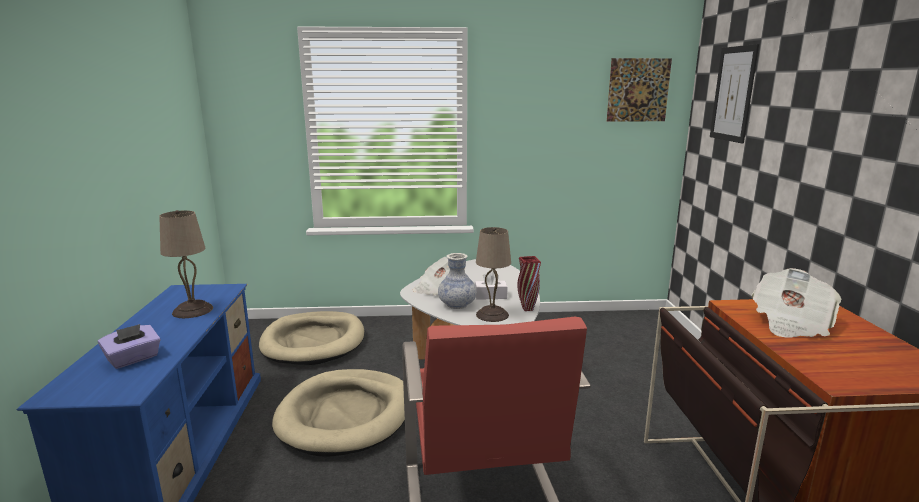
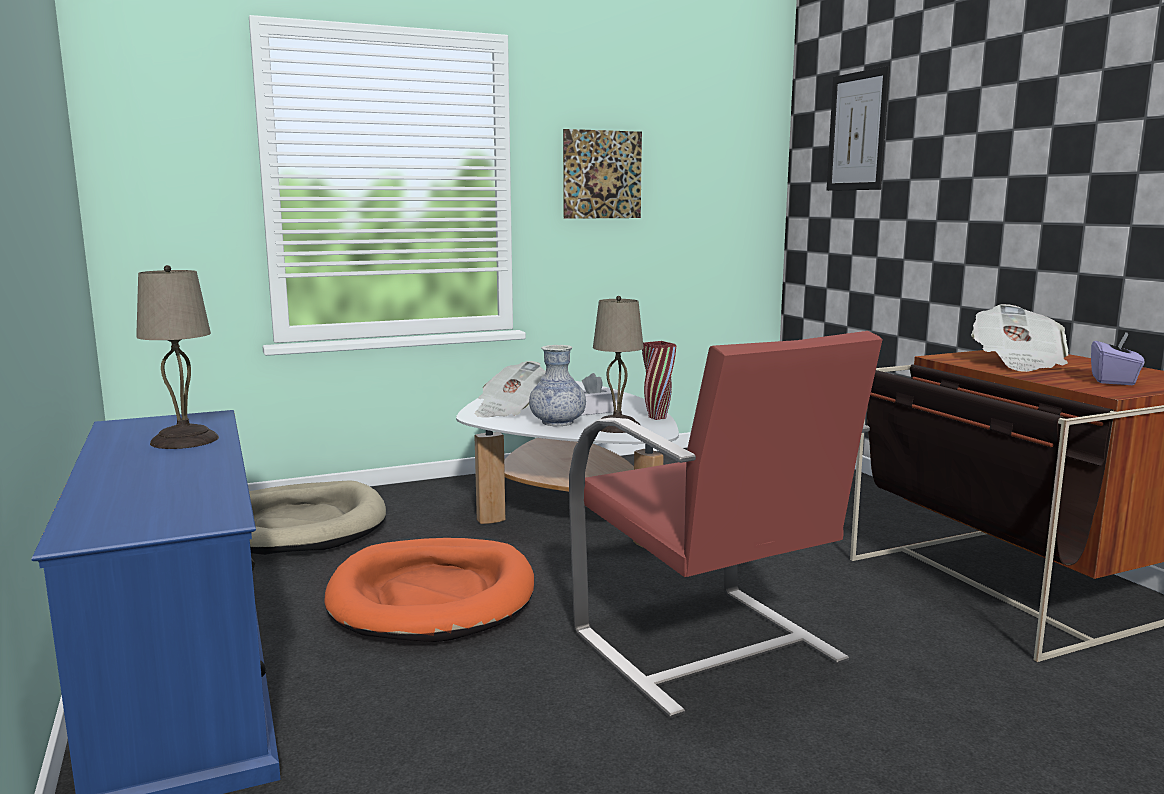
camera: 20 degrees left, 5 degrees down
purple tissue box [98,324,161,369] -> purple tissue box moved to [1091,331,1144,385]
beige dog bed [272,369,405,456] -> orange dog bed [324,538,534,642]
picture [607,58,672,122] -> picture moved to [563,129,642,219]

